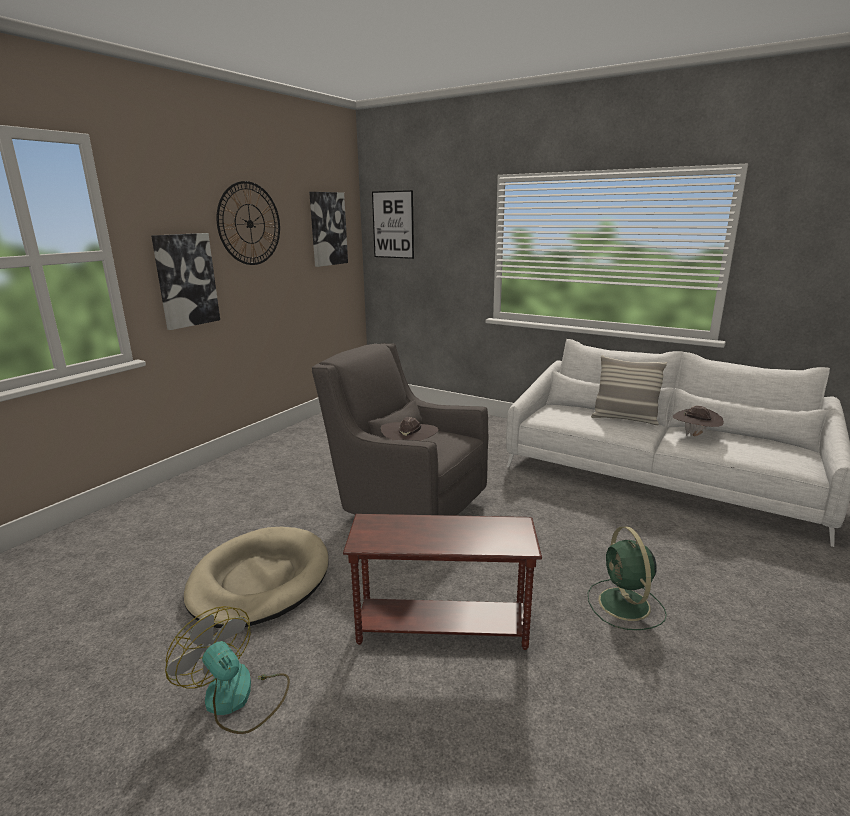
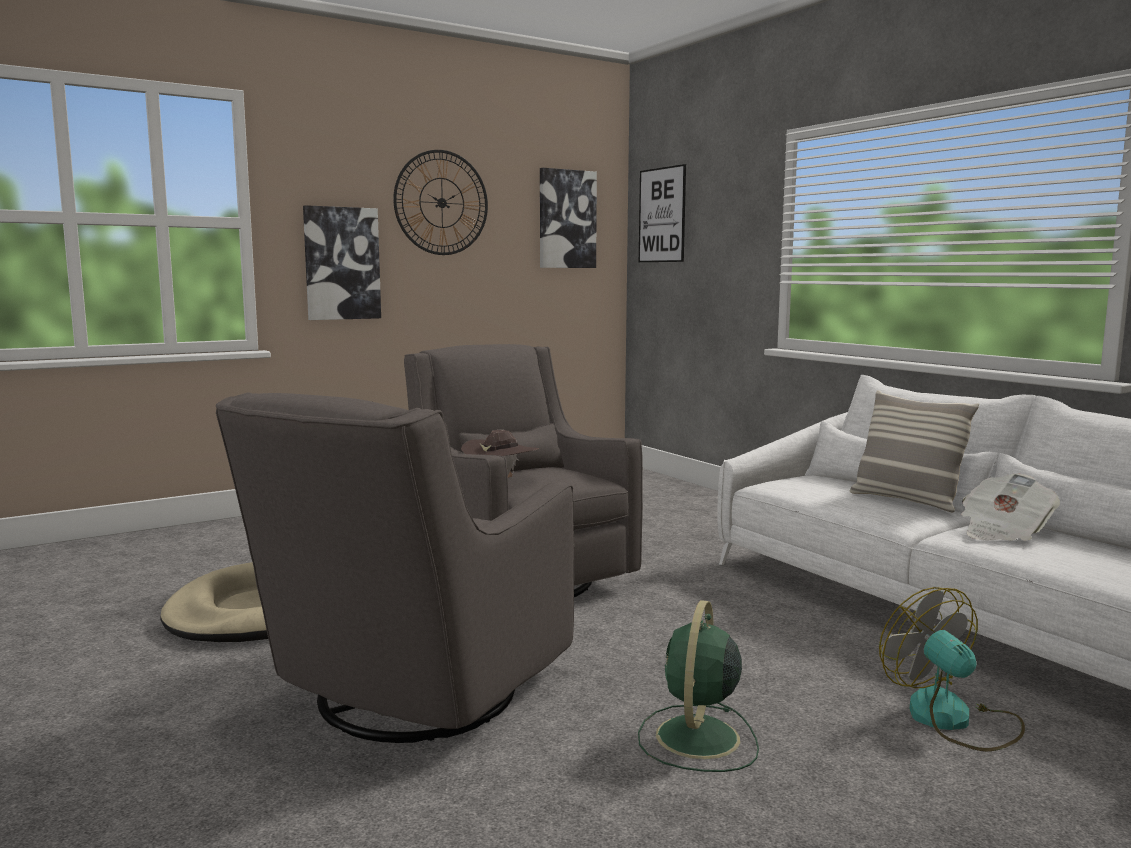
camera: 25 degrees right, 10 degrees down
fan [165,606,290,734] -> fan moved to [879,587,1025,752]
brown side table [343,514,542,650] -> grey armchair [216,392,574,743]
brown hat [672,406,724,436] -> newspaper [961,473,1060,541]

